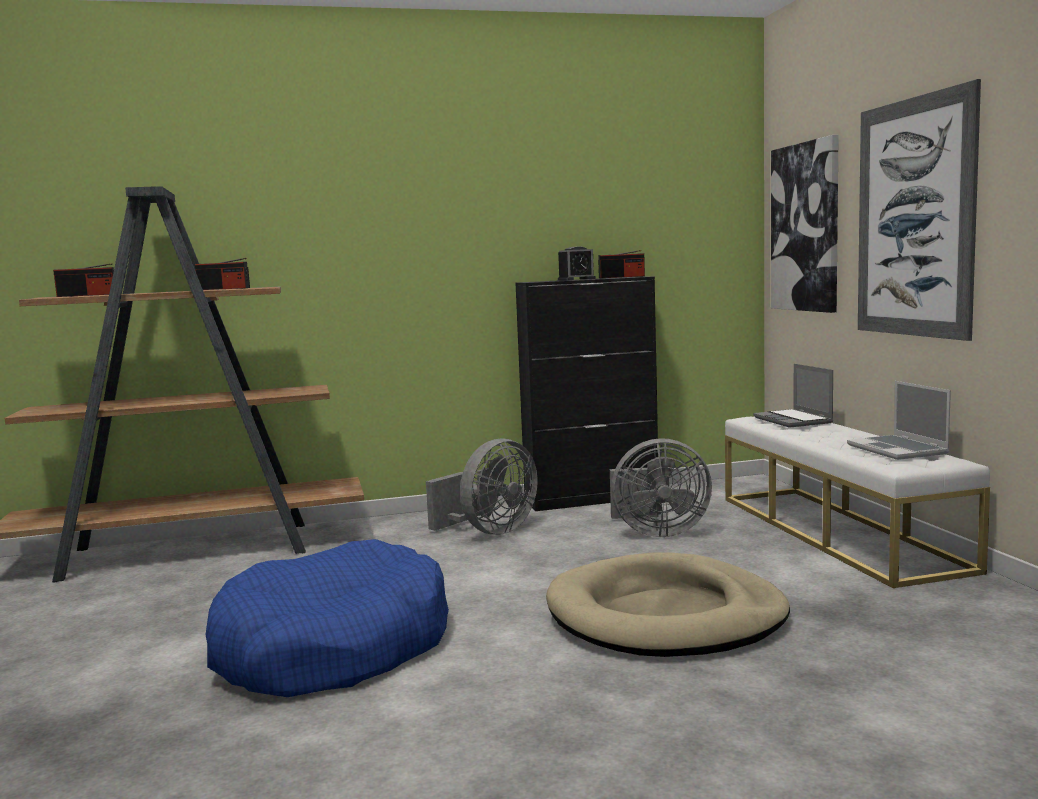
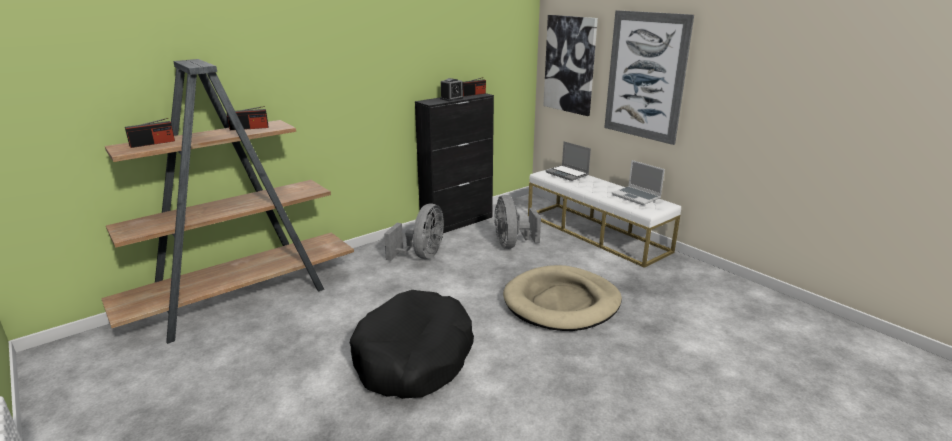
camera: 25 degrees left, 15 degrees up
blue dog bed [205,539,449,697] -> black dog bed [350,290,474,399]
grey fan [610,438,712,537] -> grey fan turned 105 degrees clockwise [494,195,541,249]

